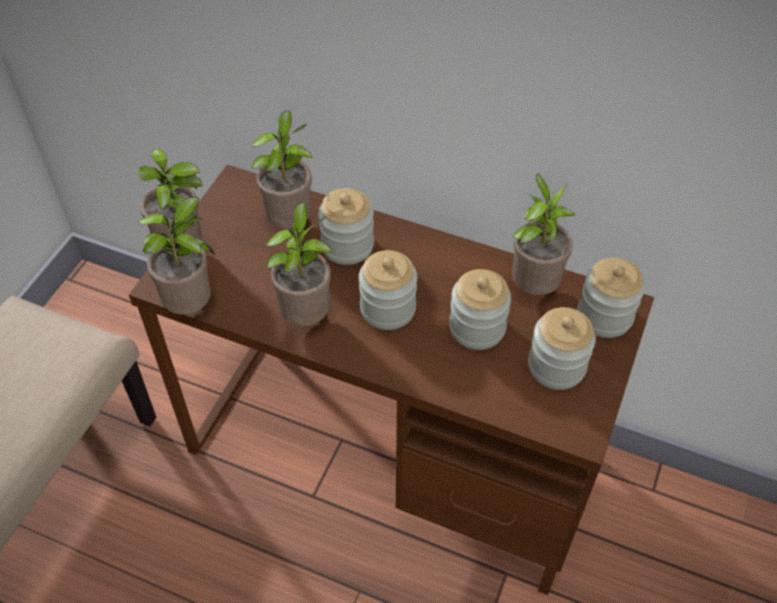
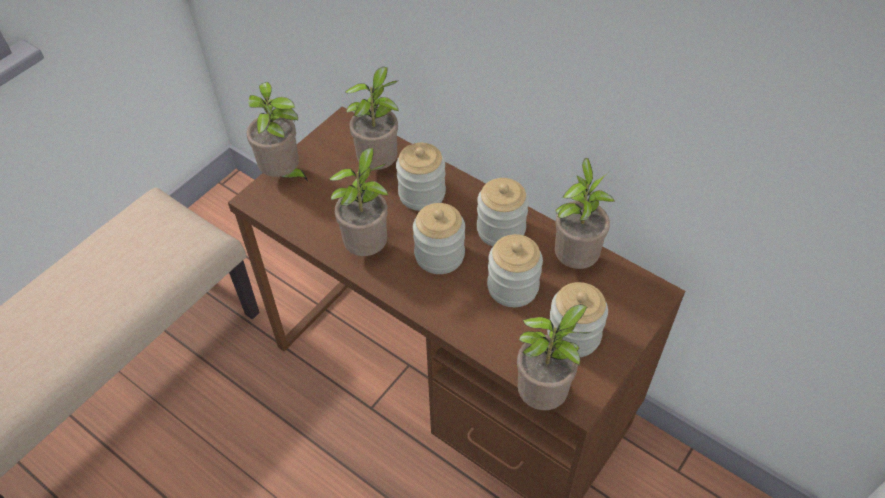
camera: 15 degrees right, 0 degrees up
potted plant [138,197,214,314] -> potted plant moved to [517,304,589,410]
jar [577,258,645,338] -> jar moved to [477,178,529,247]

